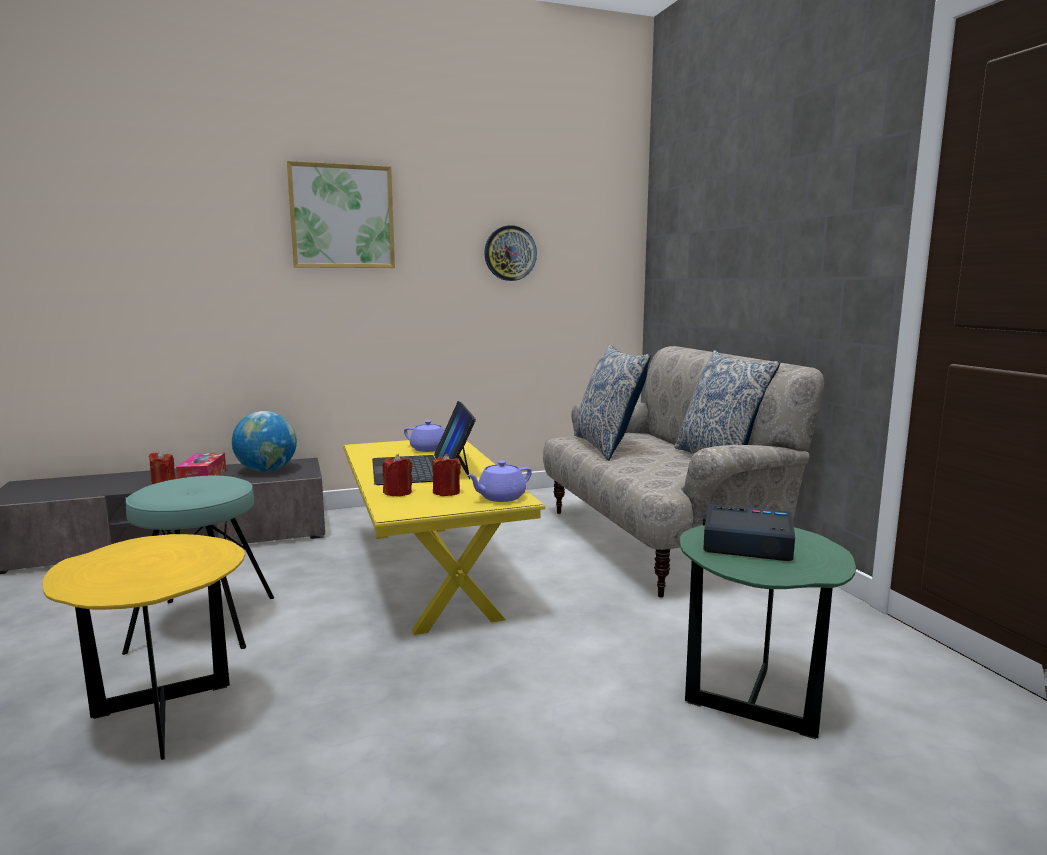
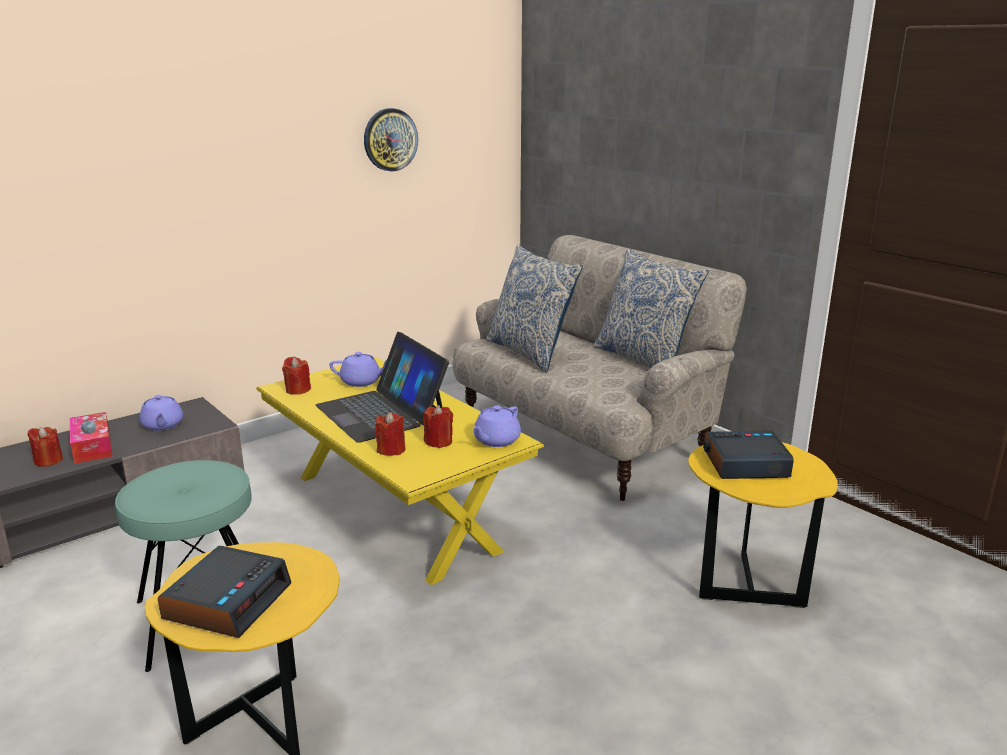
camera: 20 degrees left, 10 degrees up
globe [232,411,297,472] -> purple teapot [139,395,183,431]
picture [287,161,395,268] -> none
green side table [680,525,856,739] -> yellow side table [688,442,838,608]
none -> alarm clock [157,546,292,638]
none -> red candle [282,357,311,395]

